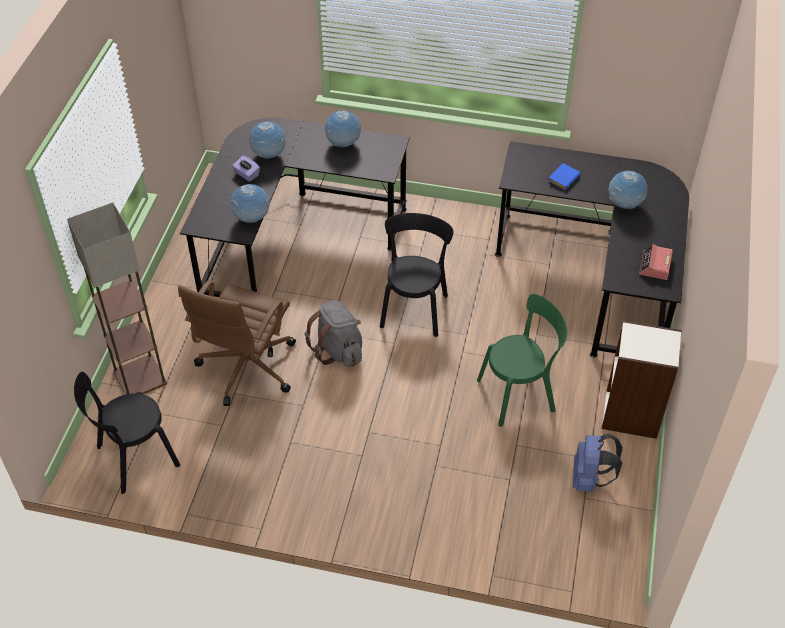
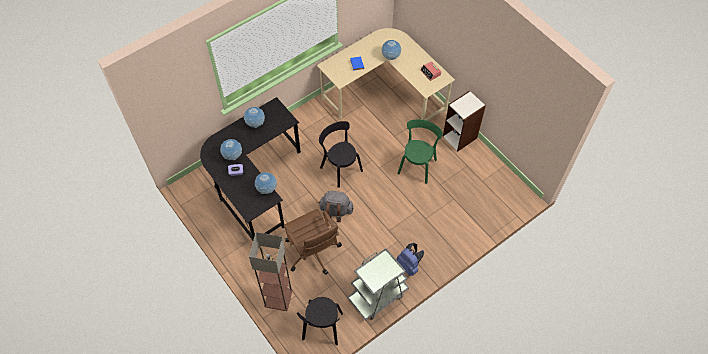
camera: 50 degrees left, 10 degrees up
black desk [495,141,689,358] -> beige desk [317,28,455,121]
blue backpack [573,434,623,492] -> blue backpack moved to [397,243,424,276]
none -> grey cart [347,248,409,321]

